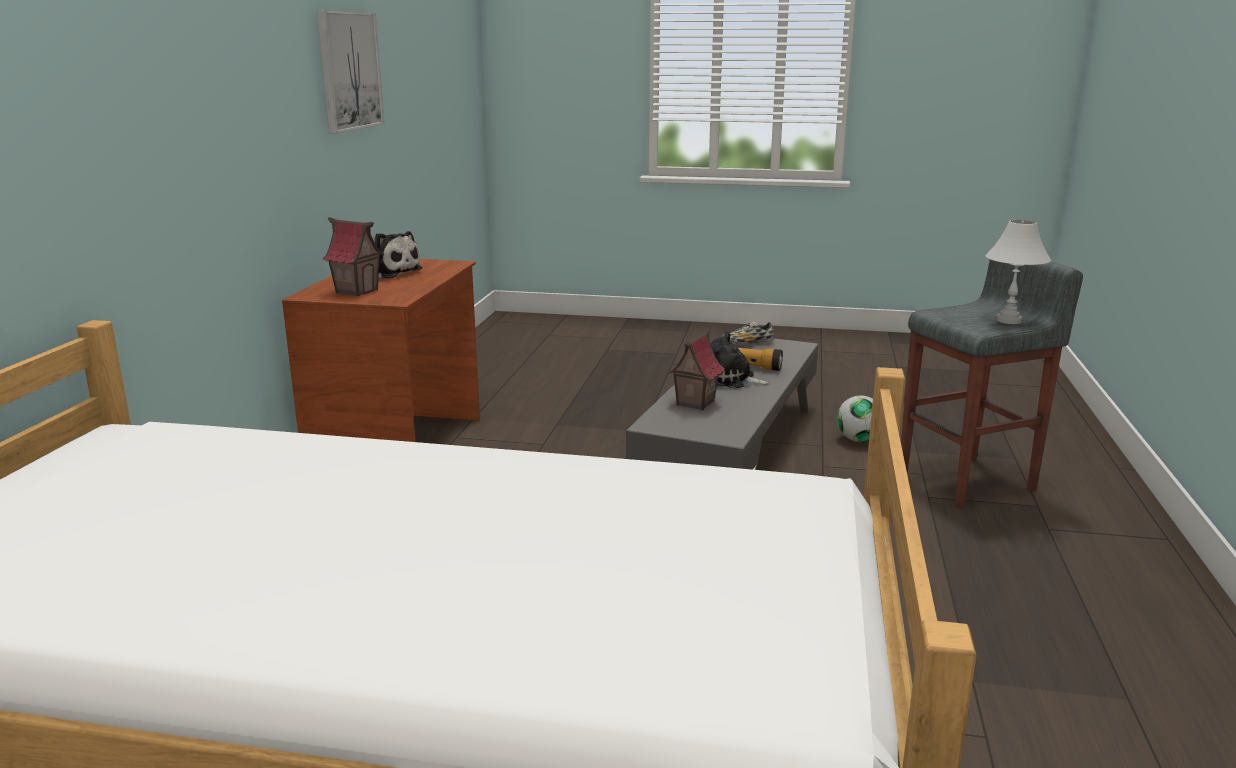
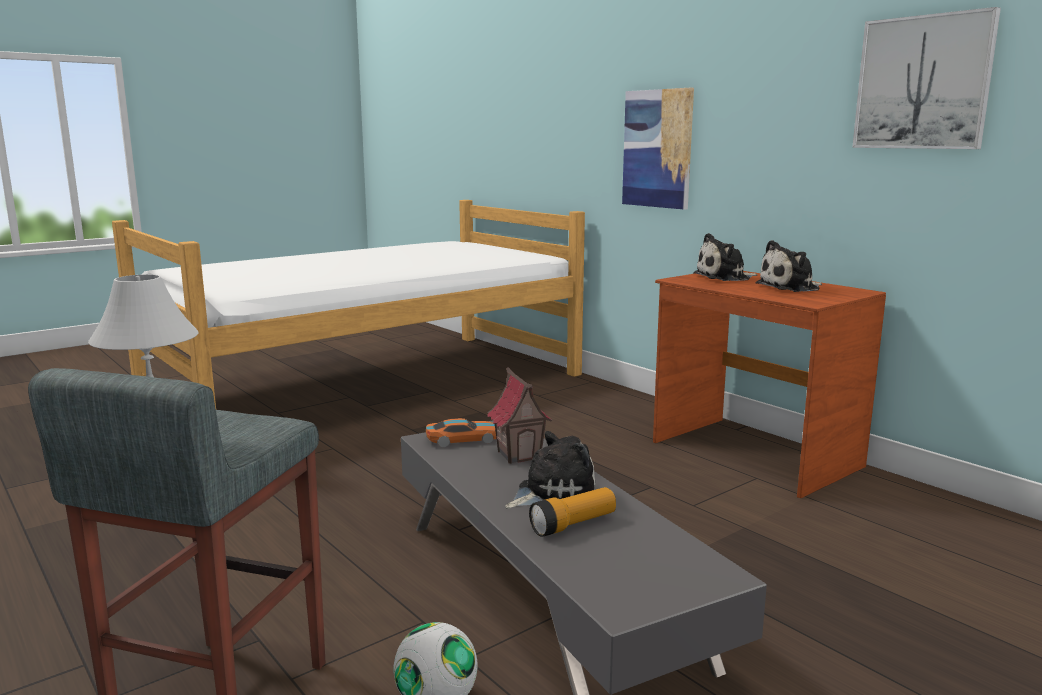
camera: 130 degrees right, 5 degrees down
toy house [323,217,384,296] -> plush toy [693,233,757,281]
shoe [722,321,774,344] -> none
none -> toy car [426,418,496,447]
none -> picture [622,88,694,210]

